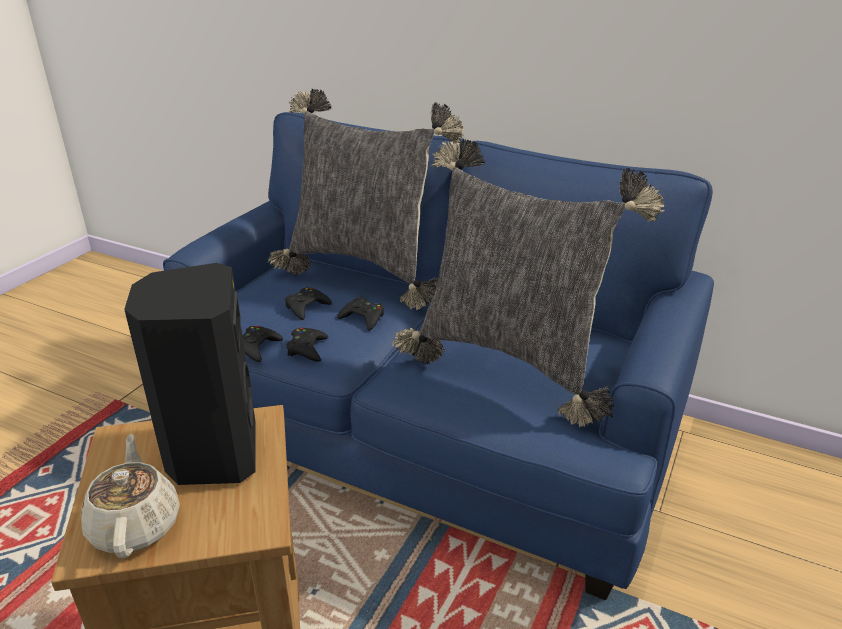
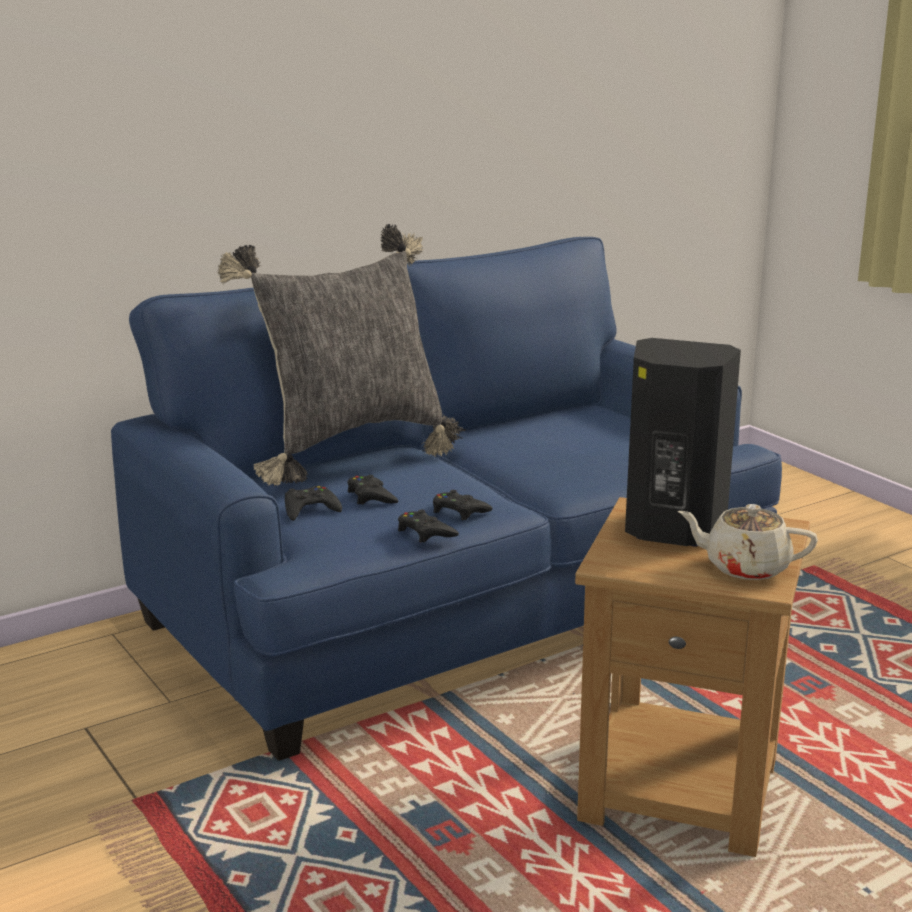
camera: 60 degrees left, 10 degrees down
black game controller [337,297,384,331] -> black game controller moved to [285,486,342,521]
pillow [392,139,664,427] -> none

